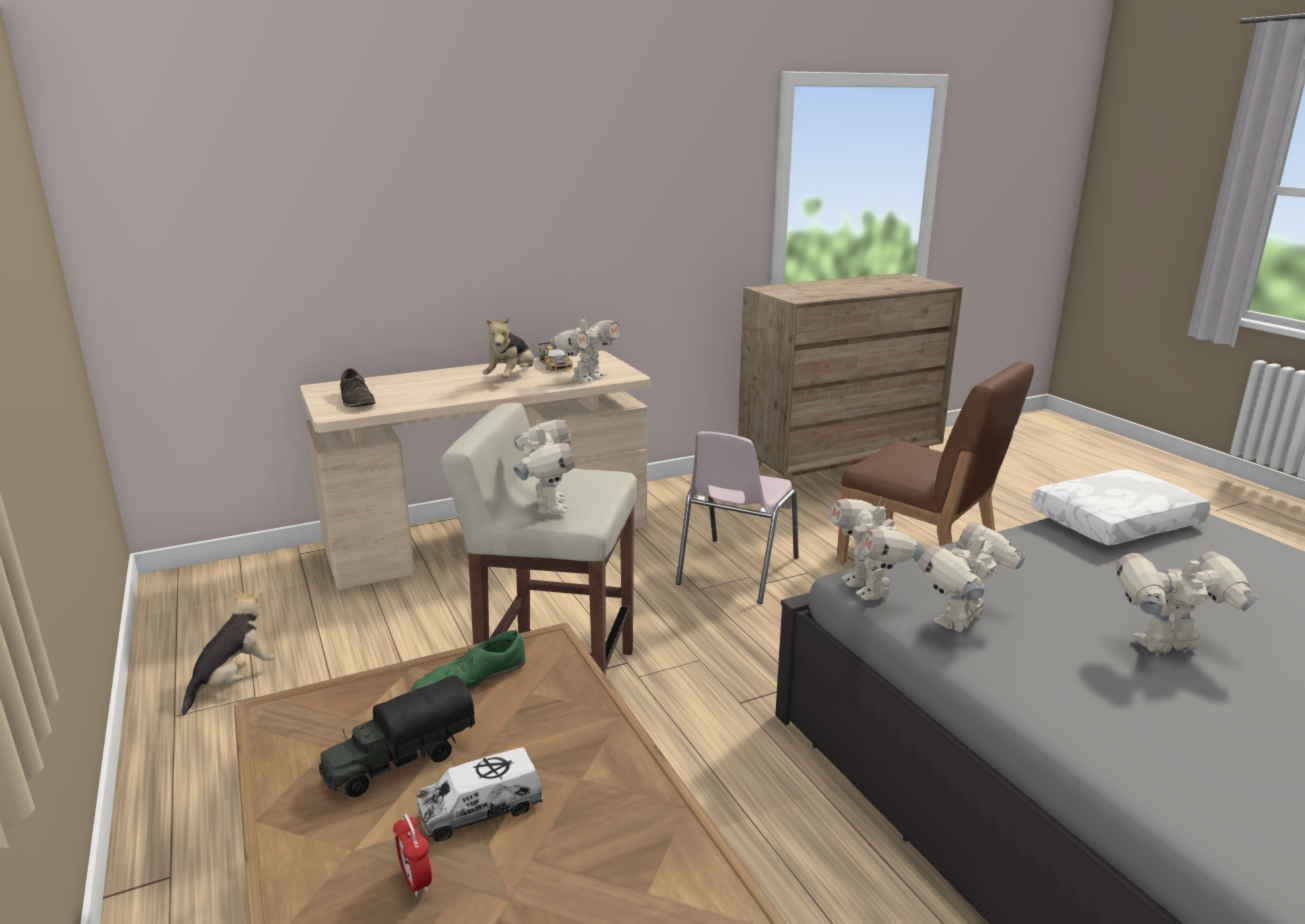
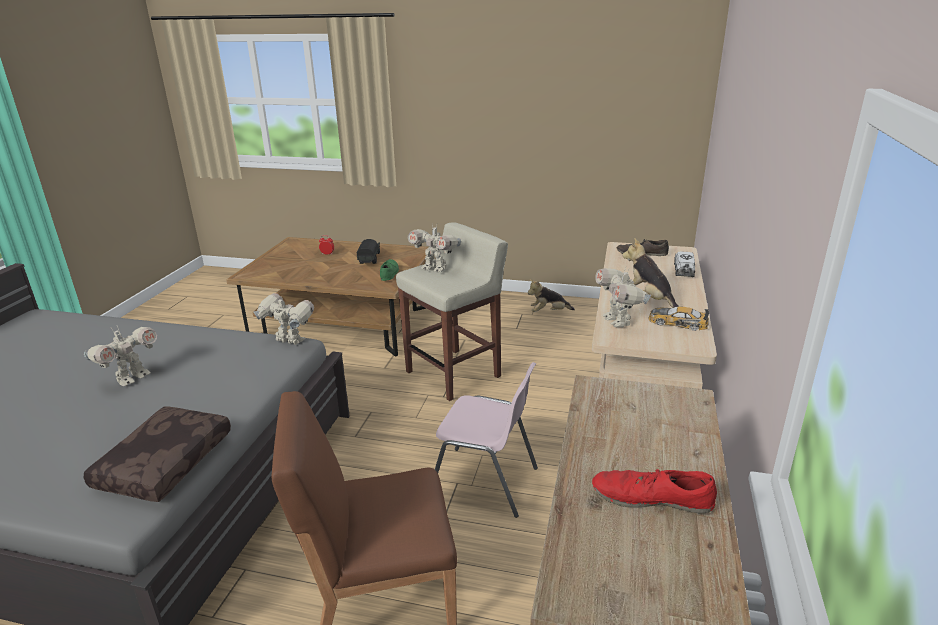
camera: 130 degrees right, 5 degrees up
plush toy [182,588,274,716] -> plush toy turned 105 degrees clockwise [528,279,575,312]
toy truck [416,747,543,842] -> toy truck moved to [674,252,695,277]
pink chair [676,431,799,604] -> pink chair turned 135 degrees clockwise [435,362,538,518]
toy robot [918,522,1026,632] -> none
white pillow [1031,469,1210,545] -> brown pillow [84,406,231,502]
none -> red shoe [592,466,717,513]

